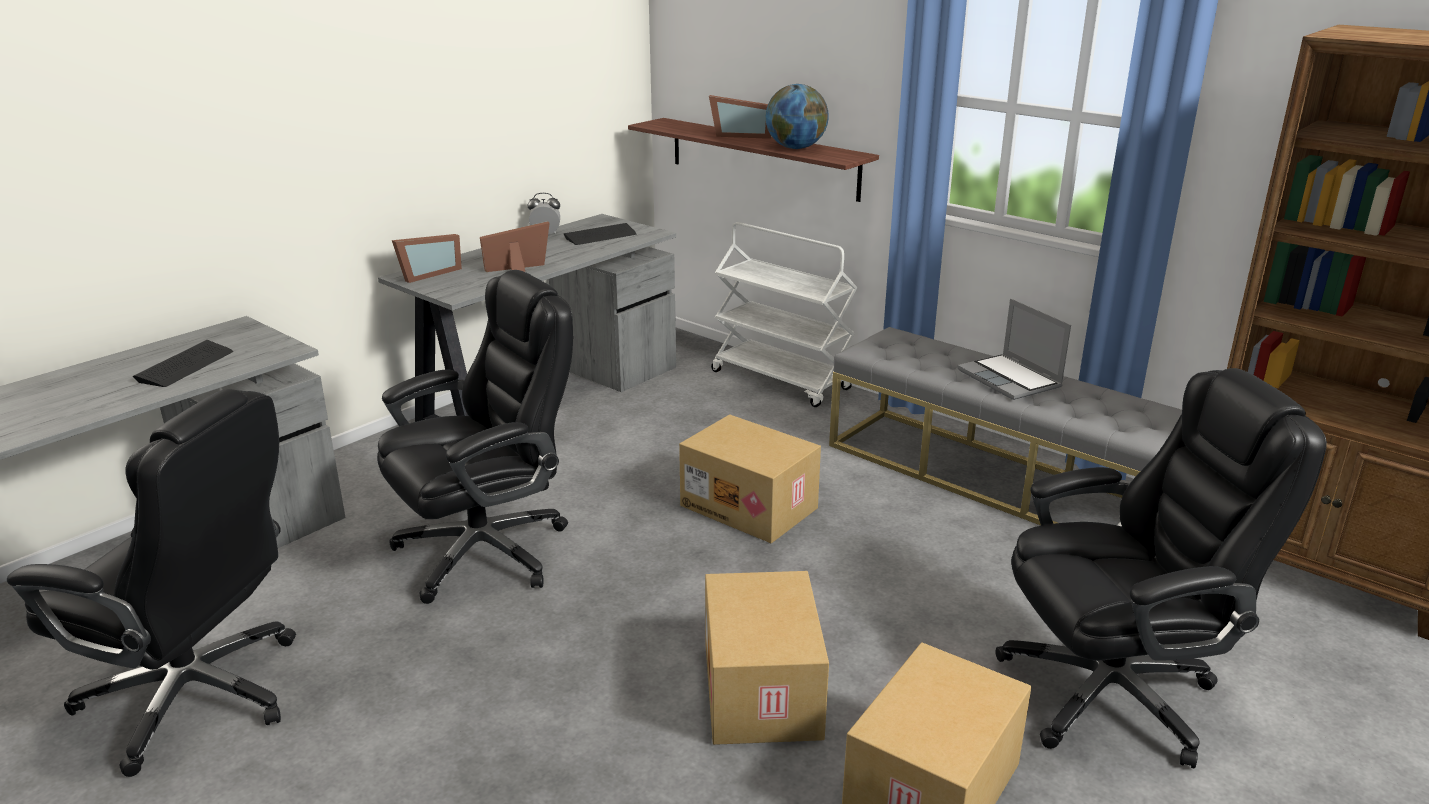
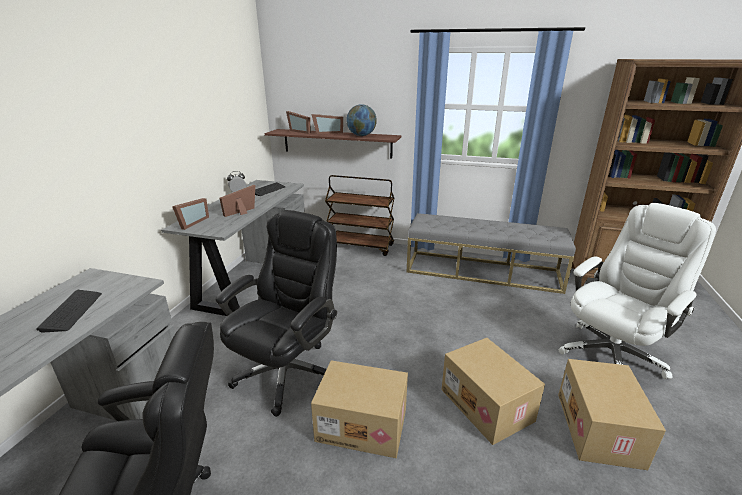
camera: 25 degrees left, 0 degrees up
cardboard box [679,414,821,543] -> cardboard box moved to [311,360,408,458]
white cart [711,222,858,407] -> brown cart [325,175,394,256]
laptop [957,299,1071,400] -> none
black office chair [995,368,1327,768] -> white office chair [558,203,716,379]
none -> picture frame [286,111,311,134]

